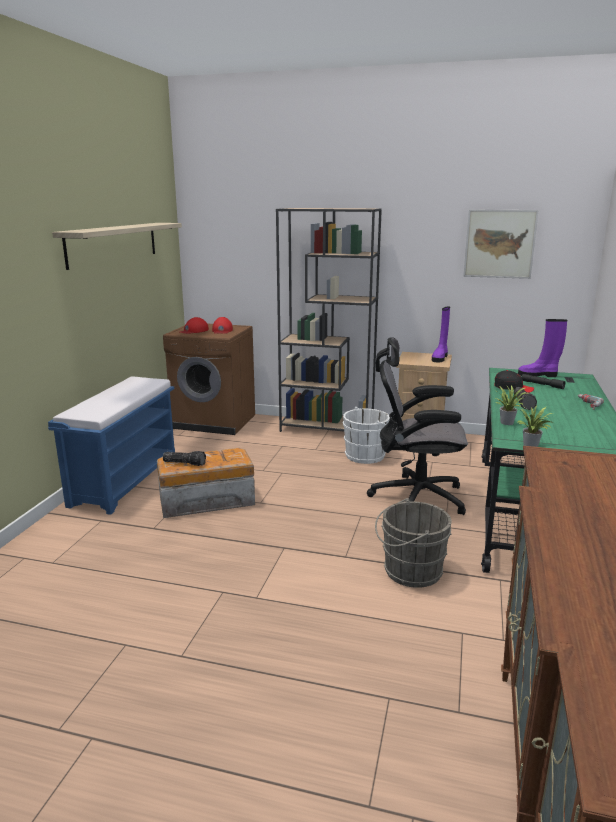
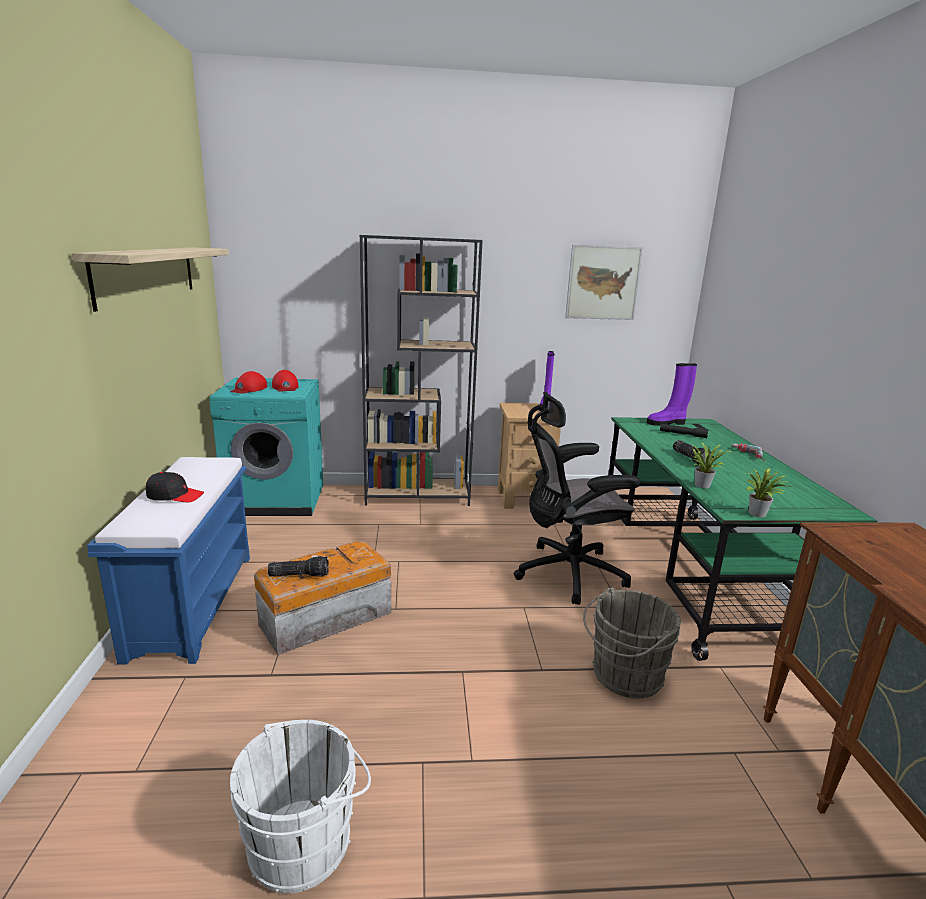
camera: 20 degrees left, 0 degrees up
brown washing machine [163,324,255,435] -> turquoise washing machine [209,378,323,516]
white bucket [342,407,390,464] -> white bucket moved to [230,720,371,893]
black cap [494,370,534,393] -> black cap moved to [146,472,204,502]

